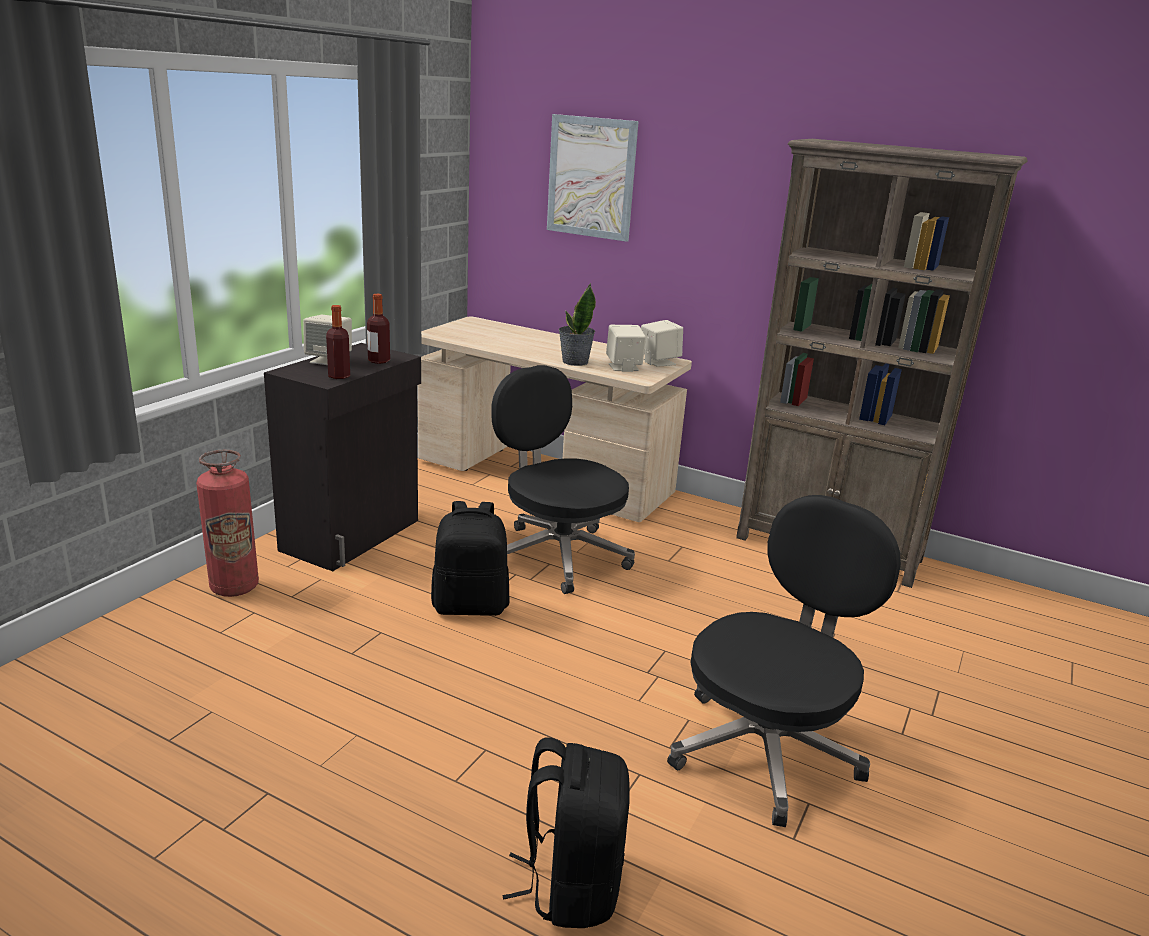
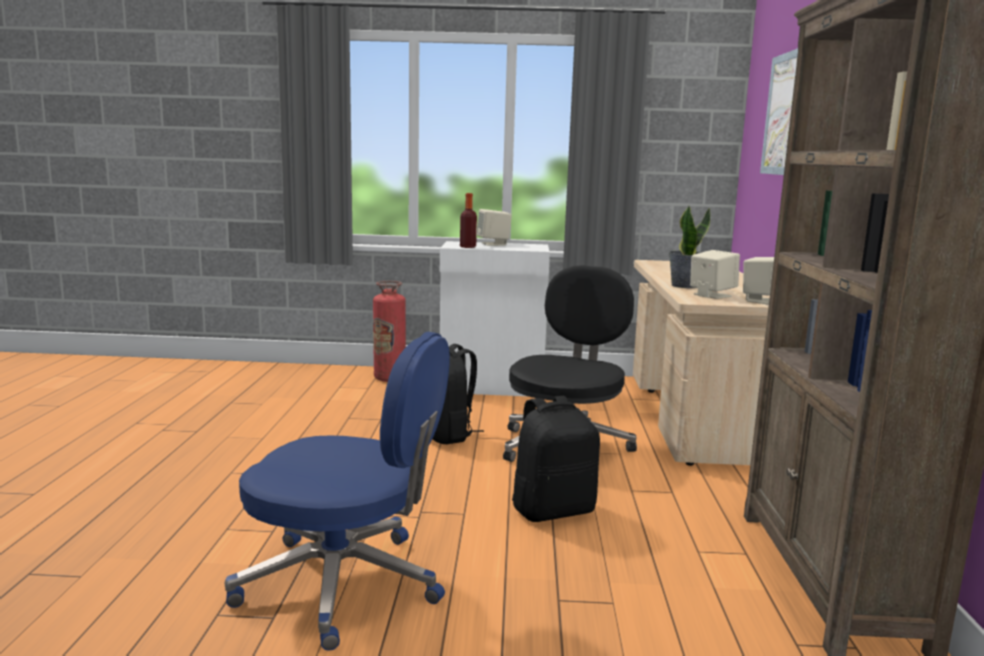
camera: 65 degrees right, 10 degrees down
black cabinet [264,343,421,571] -> white cabinet [440,241,550,396]
bottle [367,294,390,364] -> none
black backpack [503,738,630,928] -> black backpack moved to [512,396,600,522]
black office chair [667,495,901,827] -> blue office chair [225,332,450,651]

